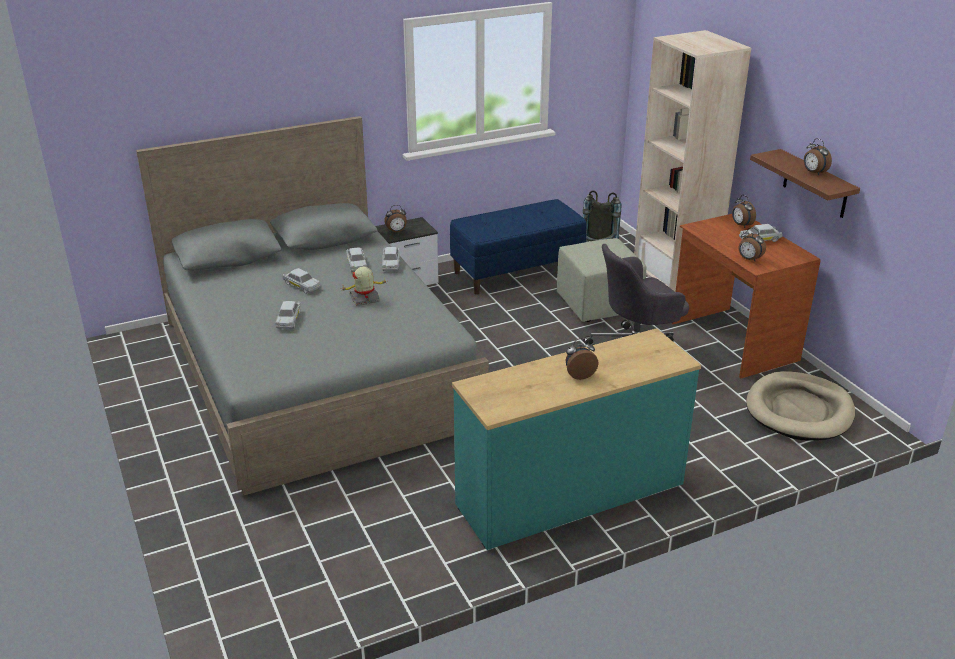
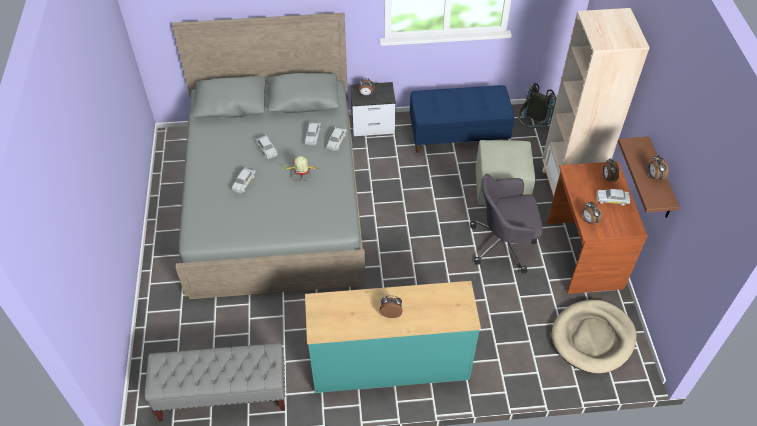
camera: 20 degrees right, 20 degrees up
none -> grey bench [144,343,285,422]

